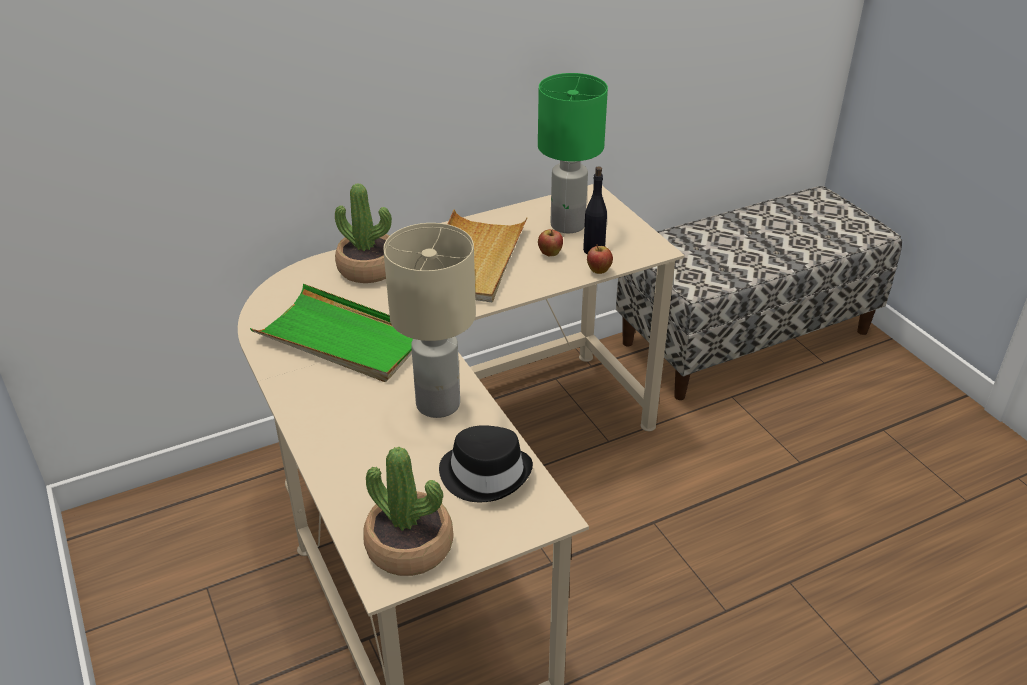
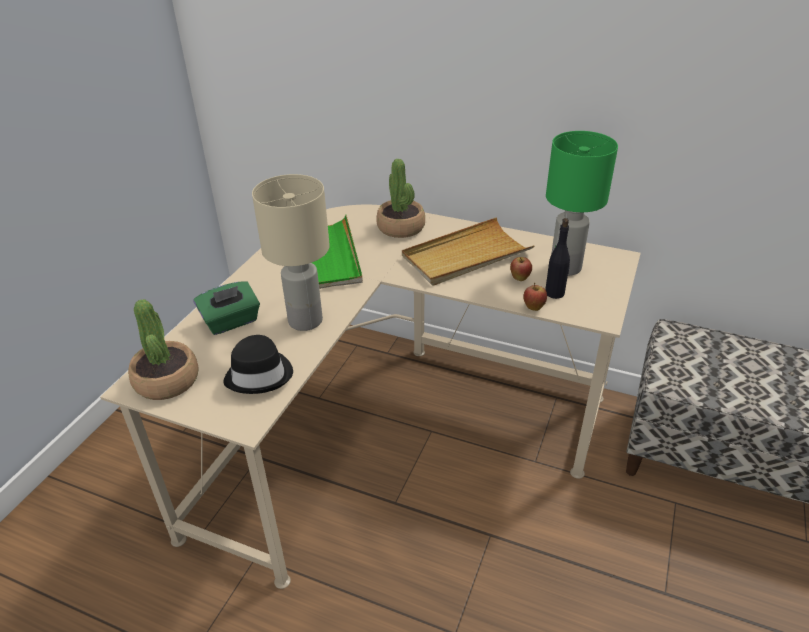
camera: 50 degrees right, 0 degrees up
none -> green tissue box [193,281,260,335]

